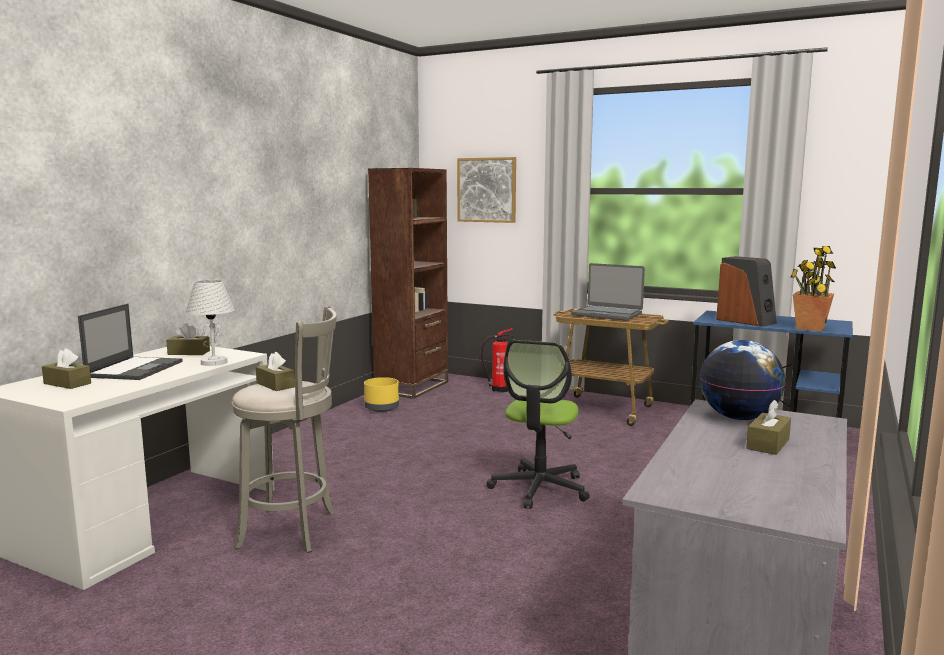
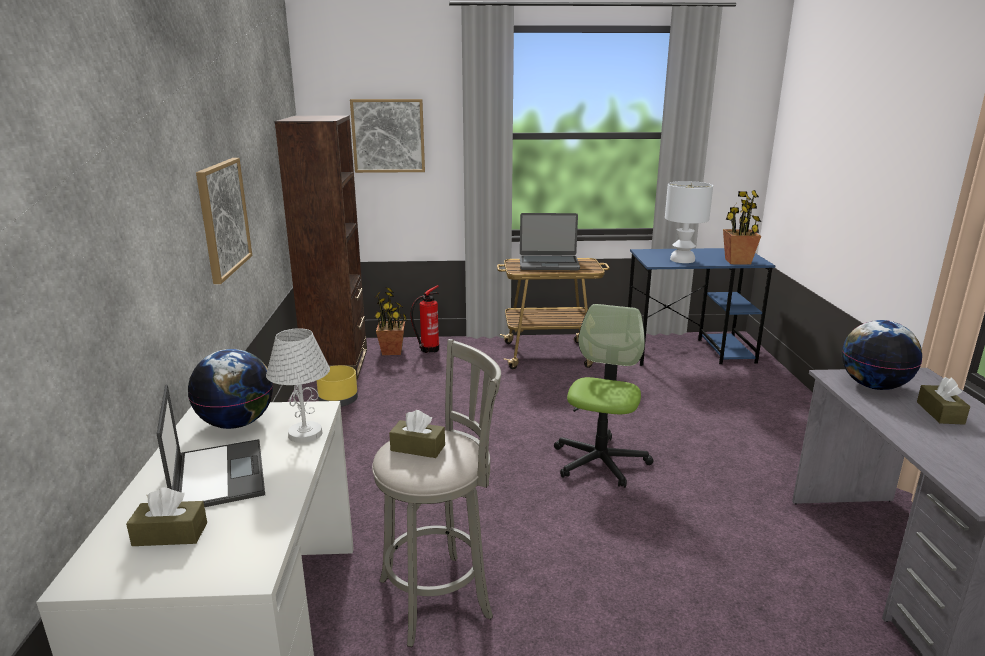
camera: 30 degrees left, 10 degrees up
brown tissue box [166,323,210,355] -> globe [188,349,273,429]
office chair [487,340,590,509] -> office chair turned 150 degrees counterclockwise [554,304,653,488]
speaker [716,256,777,327] -> white table lamp [665,181,713,263]
none -> picture [196,158,252,284]
none -> potted plant [374,287,407,355]

